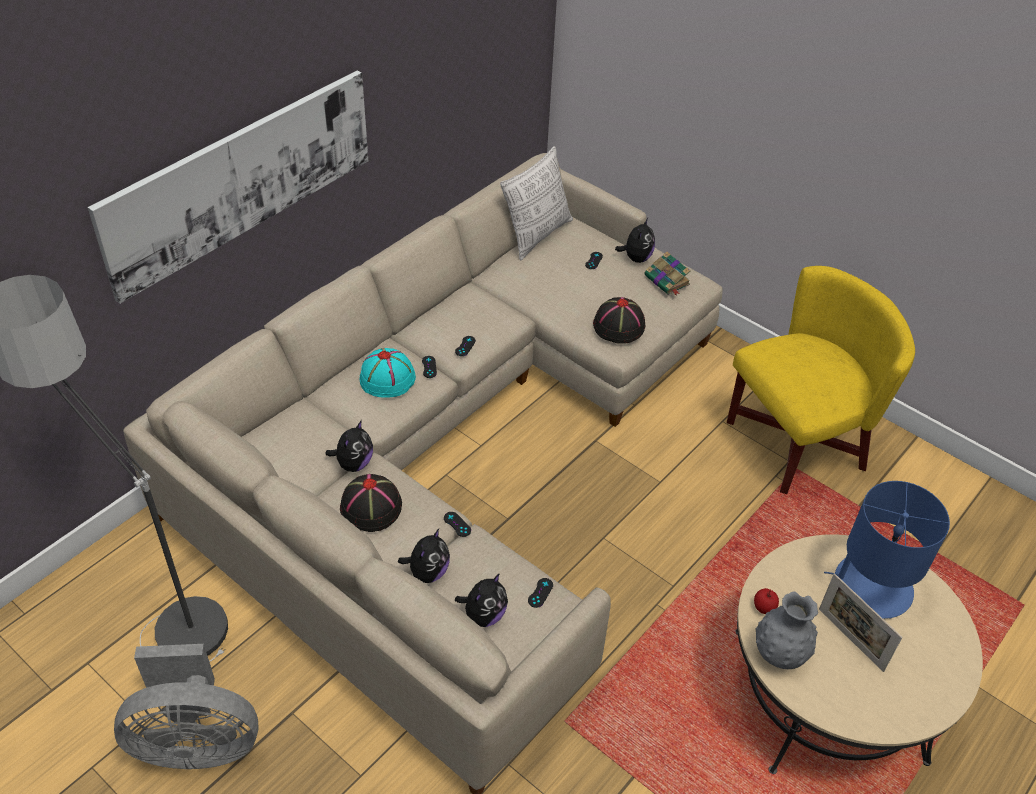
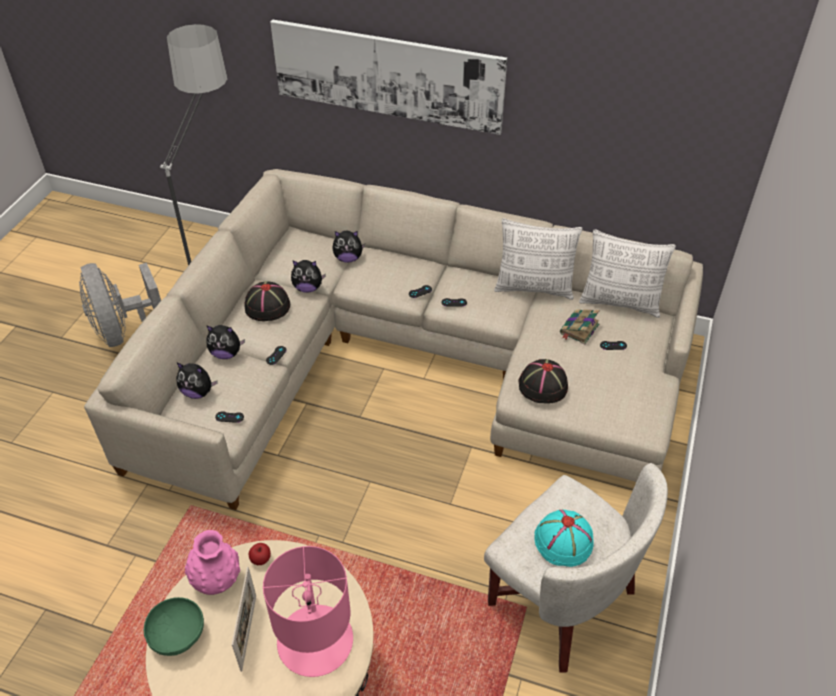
camera: 70 degrees right, 0 degrees up
turquoise hat [360,348,416,398] -> turquoise hat moved to [535,510,594,567]
plush toy [615,218,655,263] -> plush toy moved to [332,231,365,263]
book [644,251,691,296] -> book moved to [560,309,600,344]
yellow armchair [727,266,915,494] -> white armchair [484,463,668,673]
grey vase [755,591,818,669] -> pink vase [185,530,240,595]
picture frame [819,573,902,672] -> picture frame turned 150 degrees clockwise [232,567,256,672]
blue table lamp [824,481,950,619] -> pink table lamp [263,546,353,677]
none -> green bowl [144,597,204,656]
none -> pillow [494,218,583,300]

